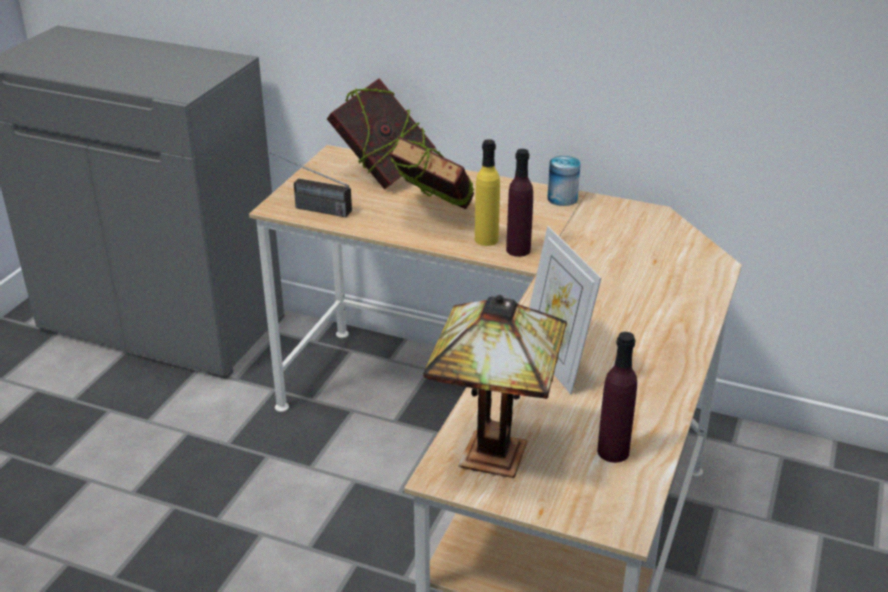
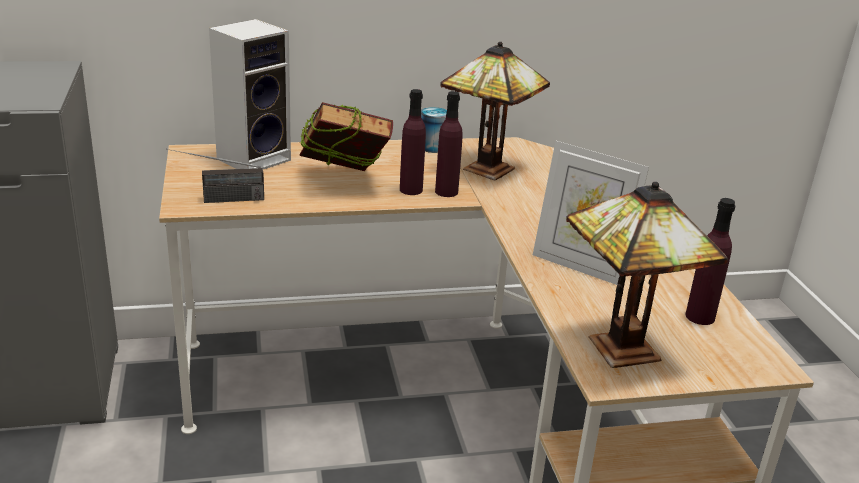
camera: 35 degrees left, 5 degrees down
book [327,78,436,190] -> speaker [209,19,291,169]
yellow bottle [475,139,500,246] -> purple bottle [400,89,426,195]
none -> table lamp [440,42,550,180]

